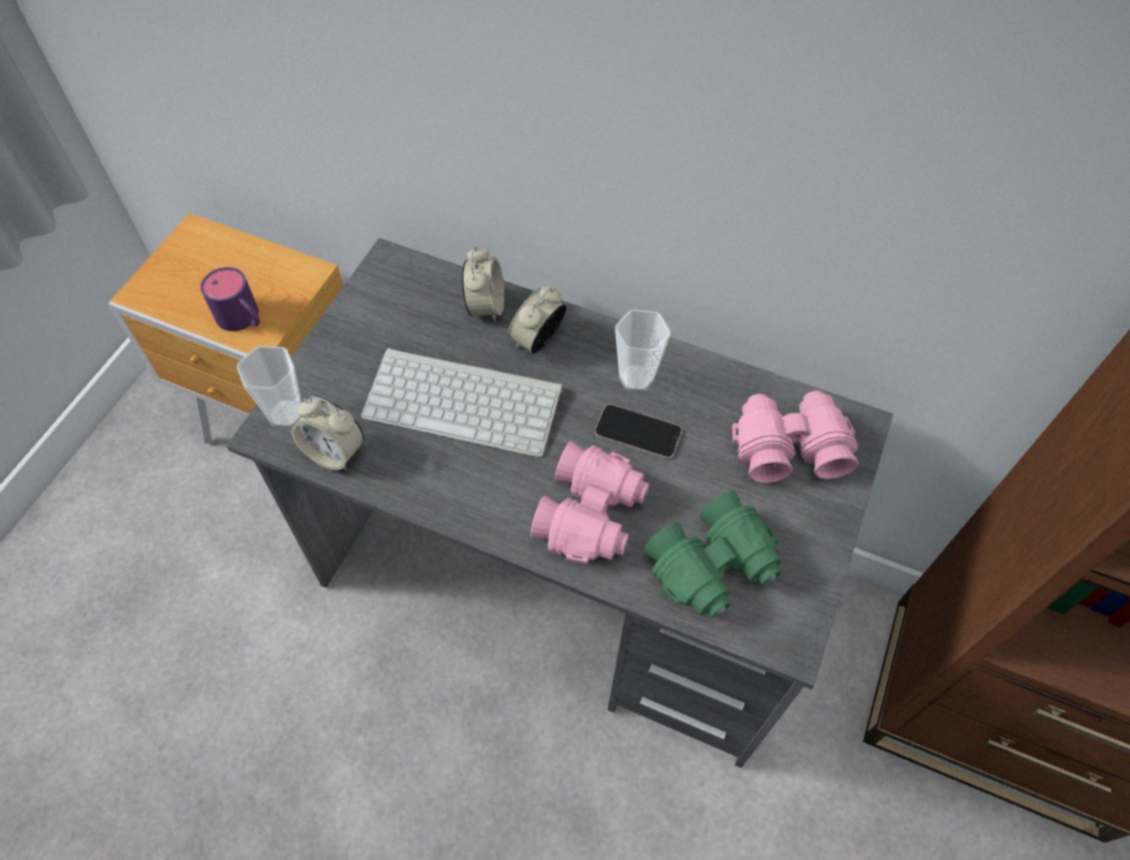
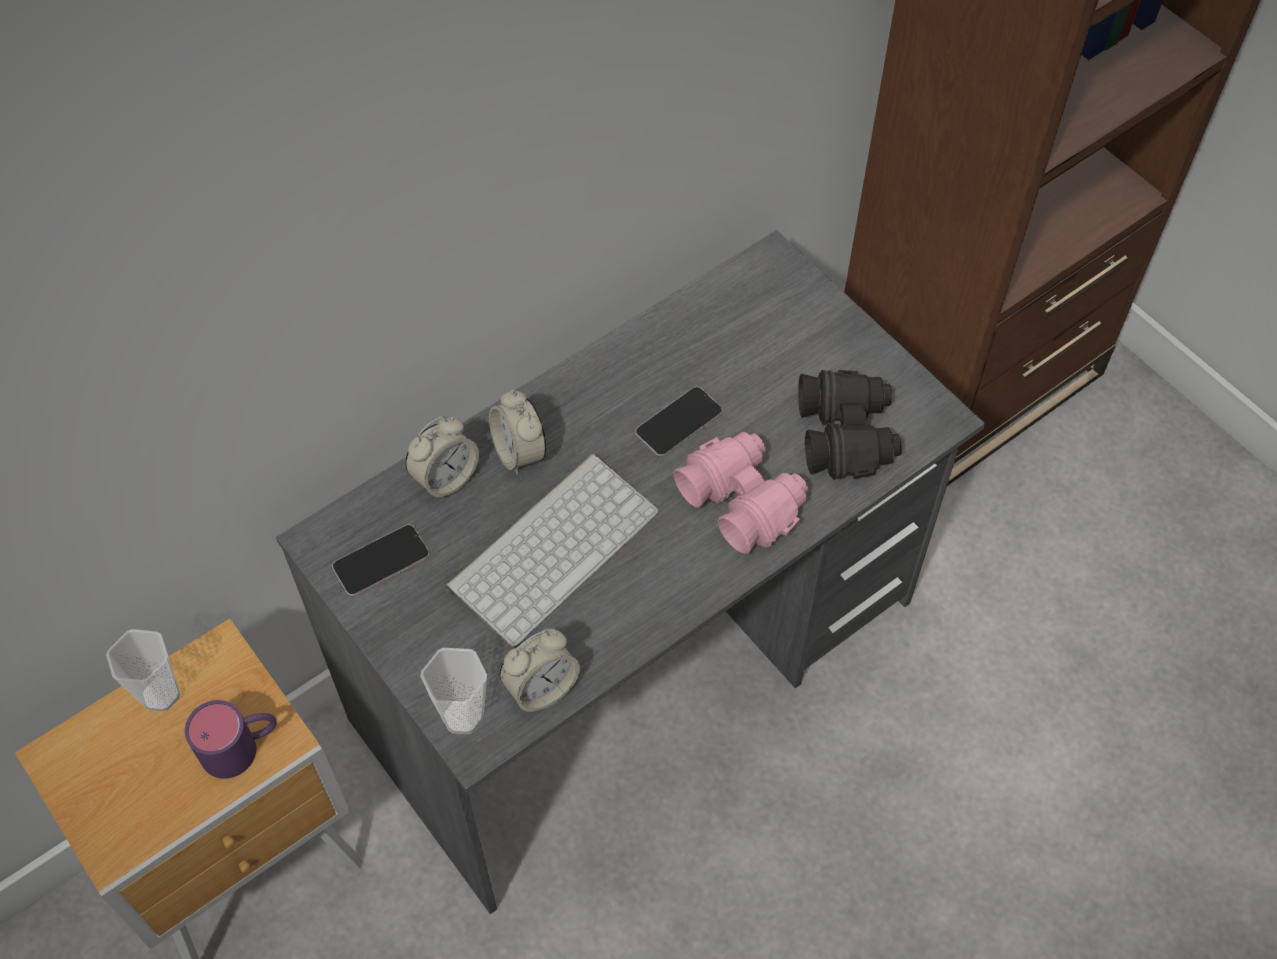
camera: 60 degrees left, 0 degrees up
alarm clock [462,246,504,323] -> alarm clock turned 105 degrees clockwise [405,416,479,500]
cup [615,309,671,392] -> cup moved to [106,629,181,712]
green binoculars [644,491,782,618] -> black binoculars [798,370,902,480]
pink binoculars [732,391,859,483] -> none
none -> phone [332,524,429,596]

